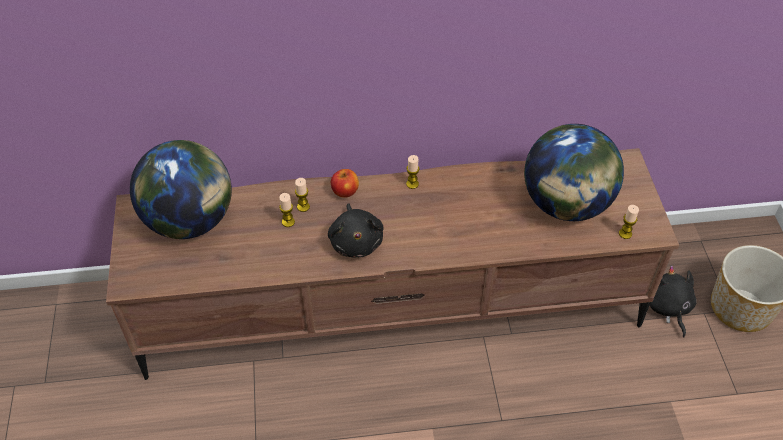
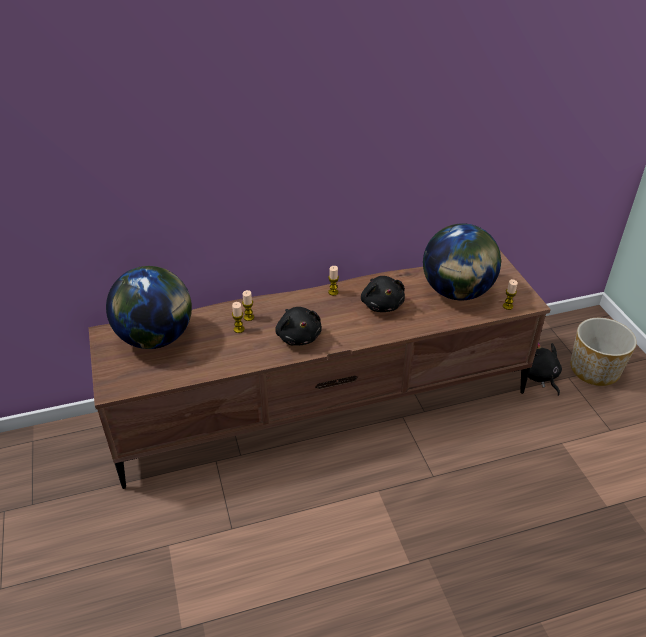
camera: 10 degrees left, 10 degrees down
apple [331,169,359,198] -> none
none -> black plush toy [361,276,405,312]

